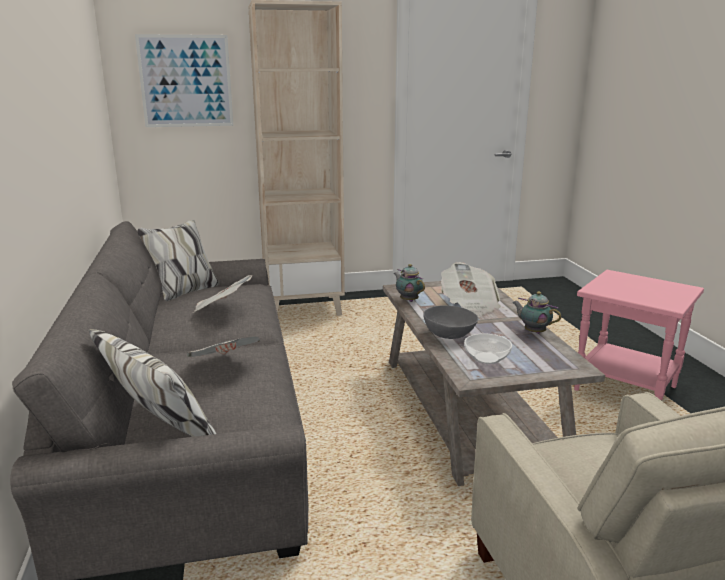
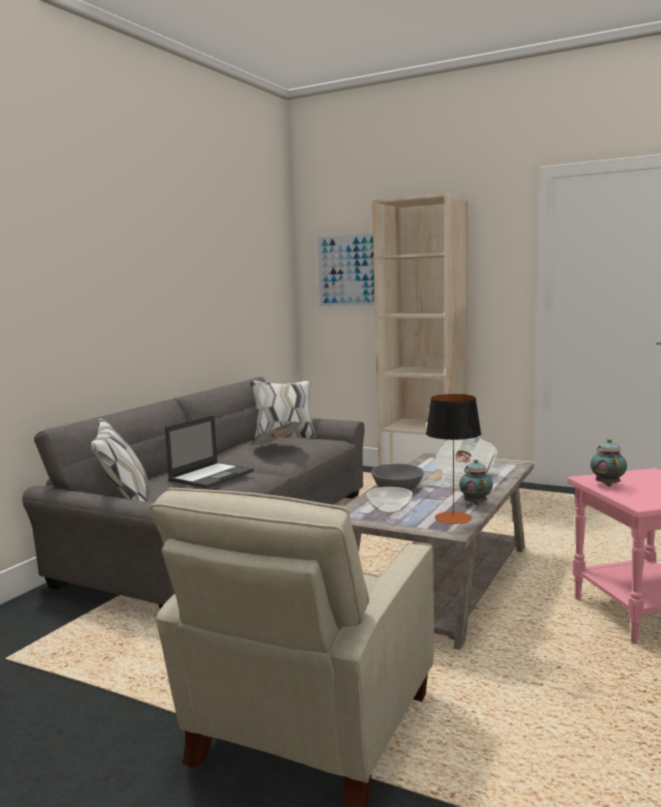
camera: 40 degrees right, 10 degrees down
newspaper [187,337,261,357] -> laptop [165,415,254,489]
teapot [394,264,425,302] -> teapot moved to [590,438,627,486]
none -> table lamp [426,394,481,524]

